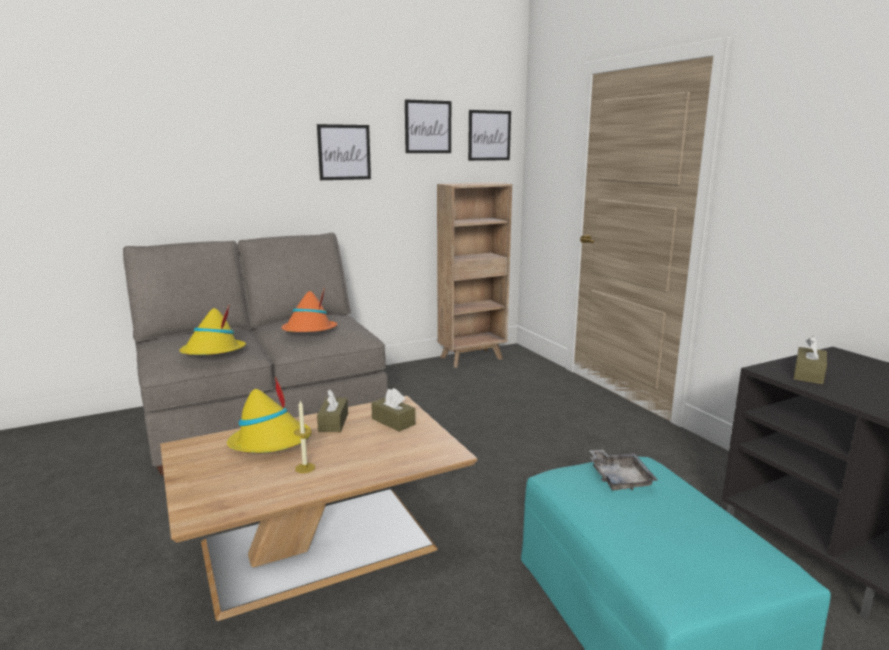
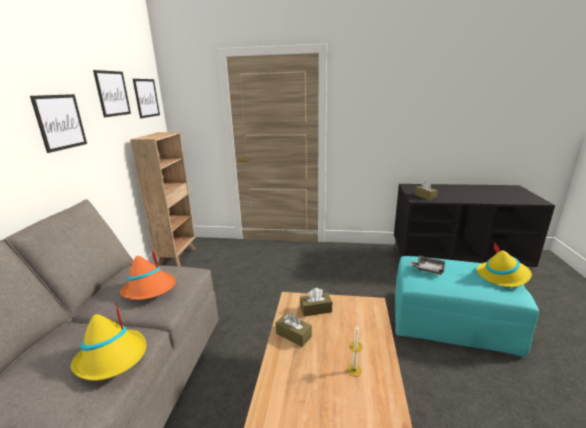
camera: 55 degrees left, 5 degrees up
yellow hat [227,377,312,453] -> yellow hat moved to [477,241,532,287]

